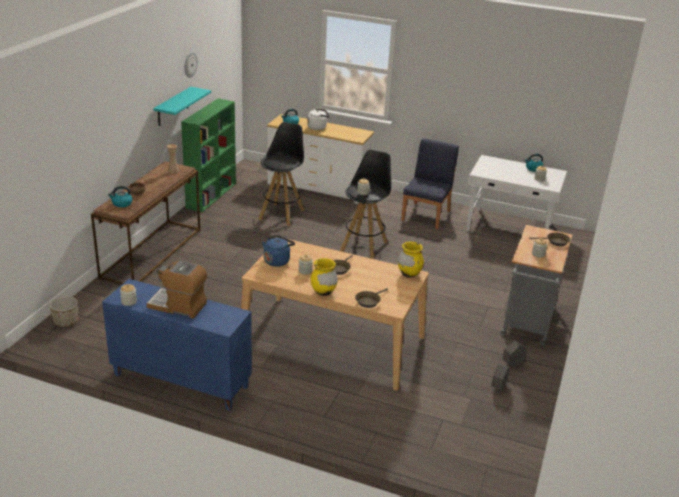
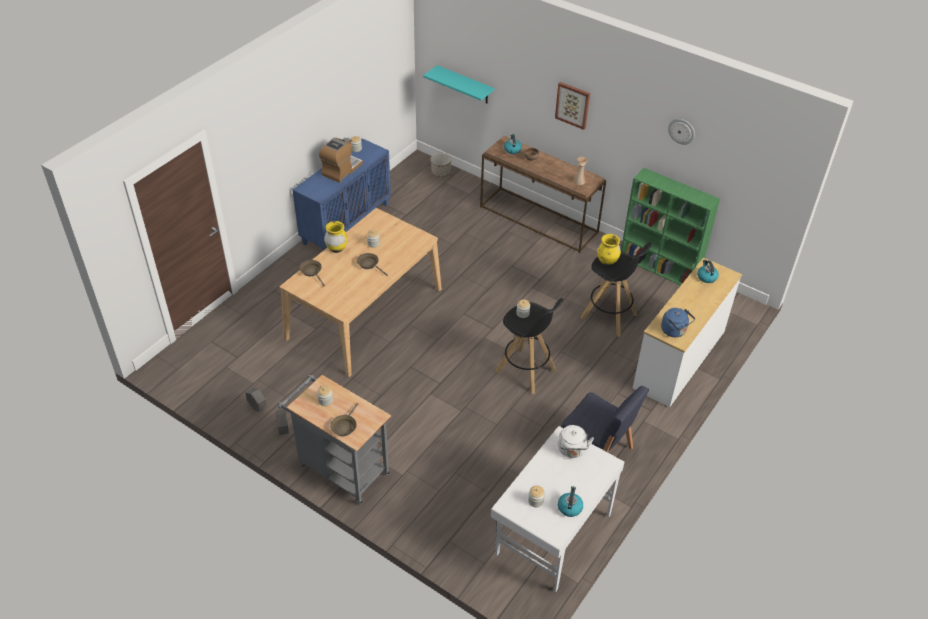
camera: 105 degrees right, 15 degrees up
turquoise shelf [153,87,211,126] -> turquoise shelf moved to [423,65,494,103]
blue kettle [262,235,295,267] -> blue kettle moved to [661,308,695,337]
white kettle [307,108,330,130] -> white kettle moved to [558,425,594,458]
yellow vase [398,242,424,278] -> yellow vase moved to [597,234,621,266]
none -> picture [555,82,590,130]

